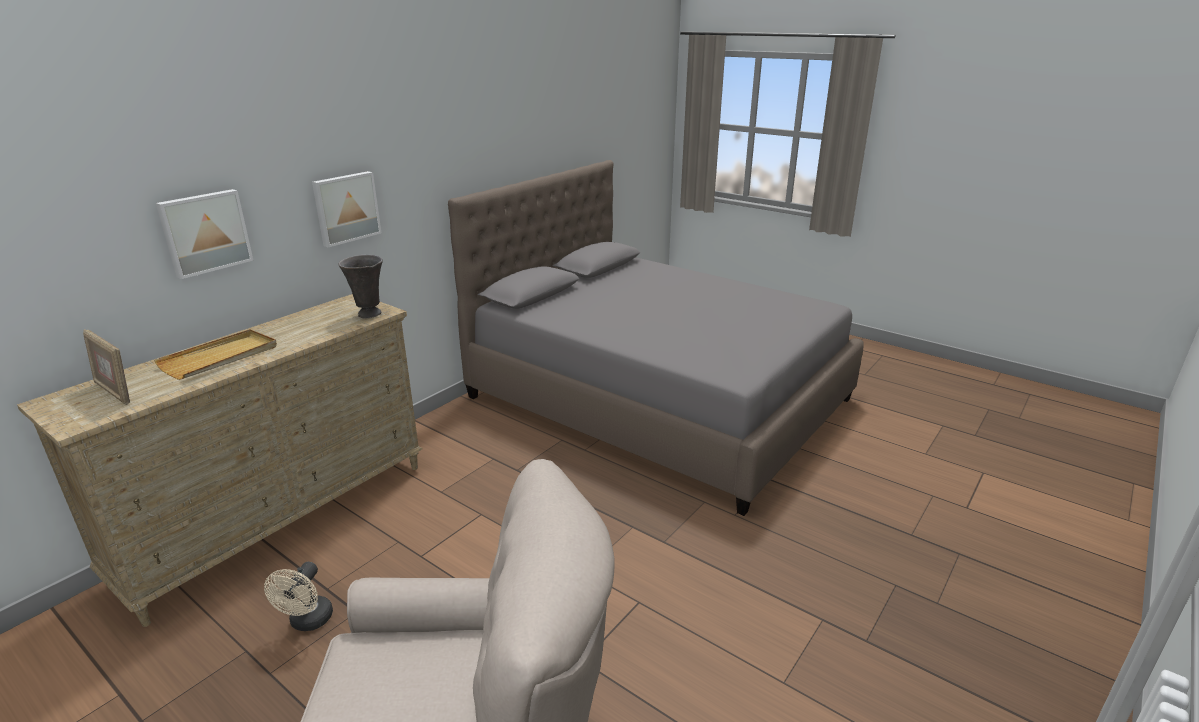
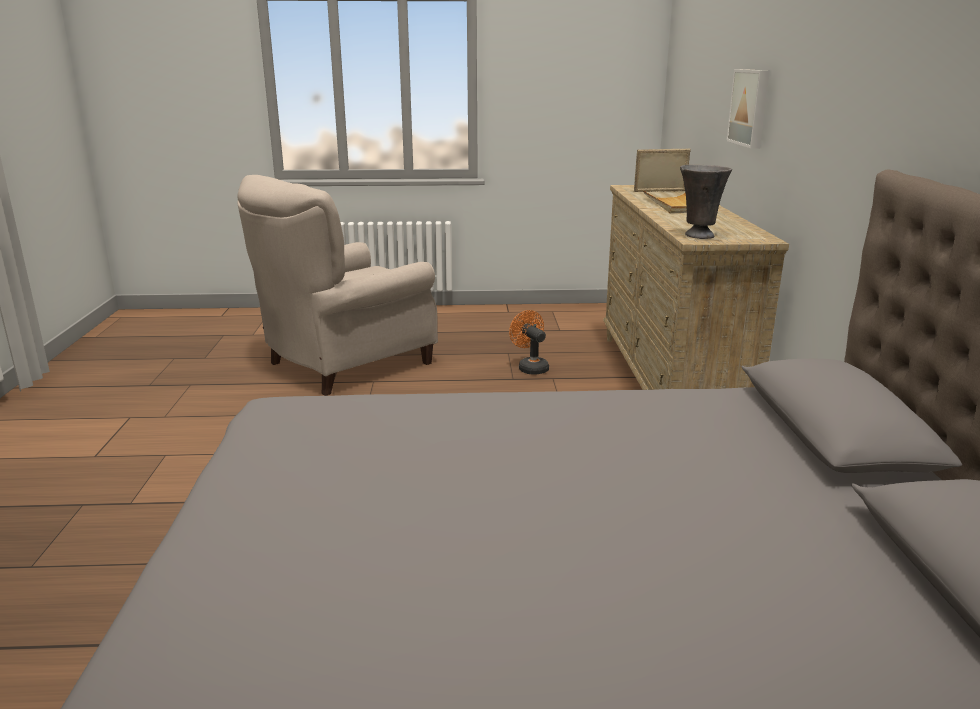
camera: 140 degrees right, 5 degrees down
beige fan [264,562,333,631] -> orange fan [509,310,549,375]
picture [312,171,382,248] -> none

